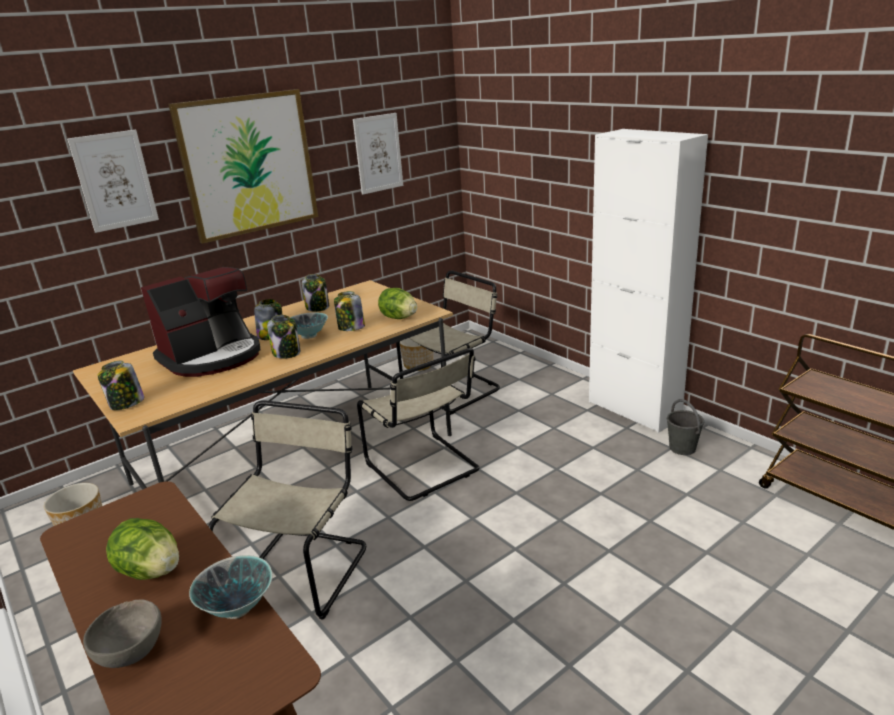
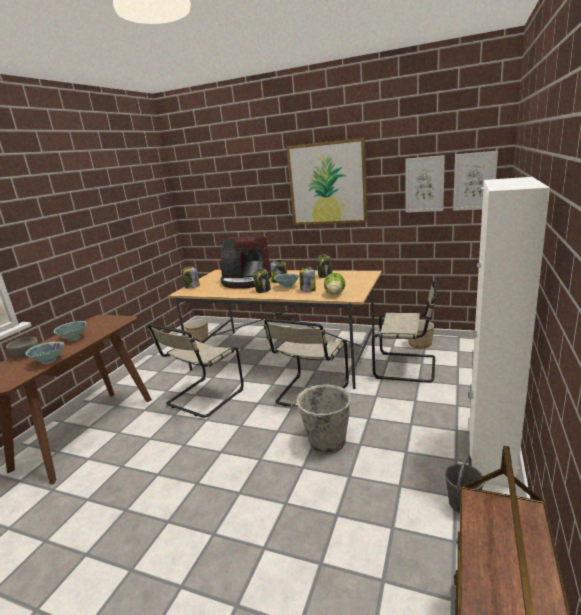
camera: 60 degrees right, 5 degrees down
picture [67,130,159,233] -> picture moved to [453,151,498,211]
lettuce [106,518,179,580] -> bowl [54,321,87,341]
beige chair [208,400,366,619] -> beige chair turned 135 degrees clockwise [148,324,244,418]
none -> grey bucket [290,384,351,454]

